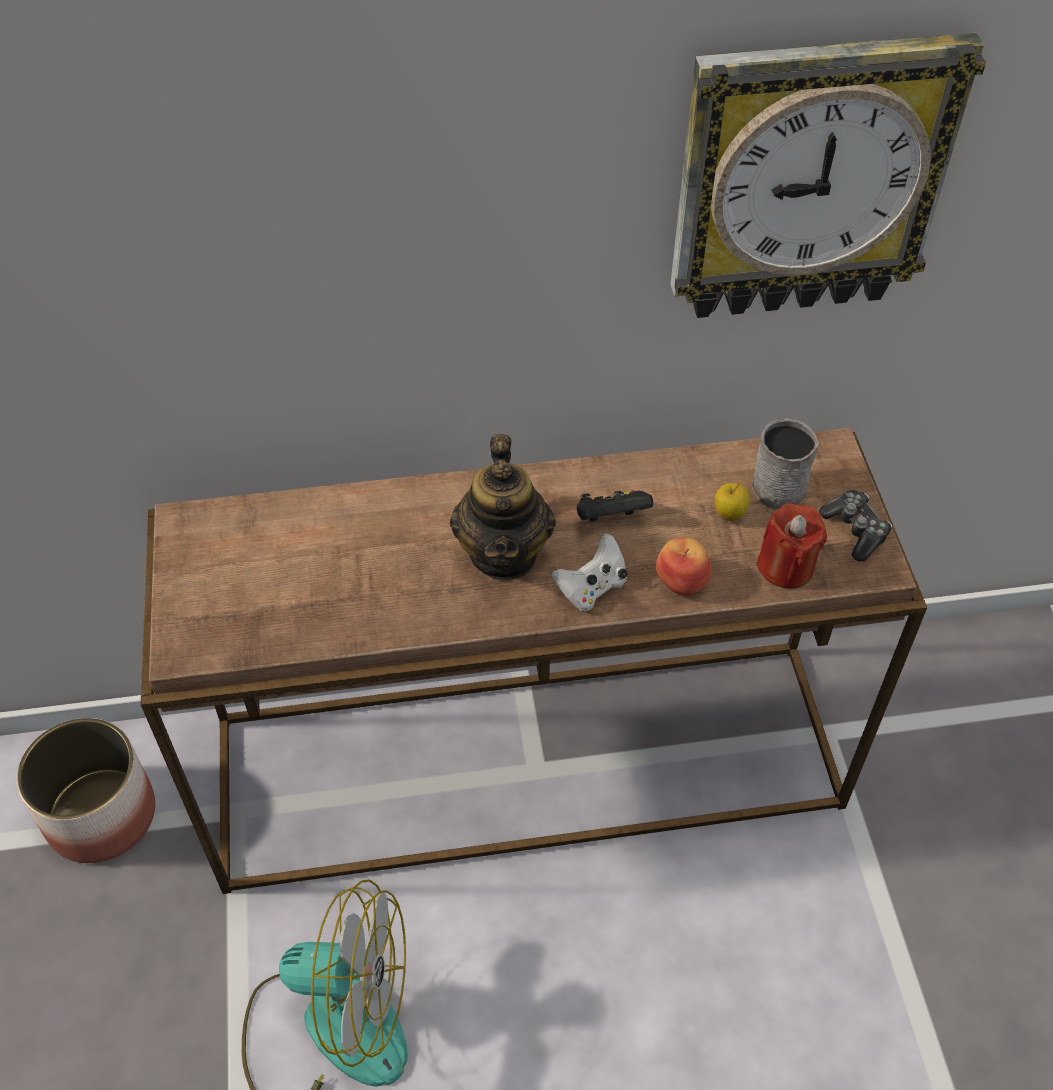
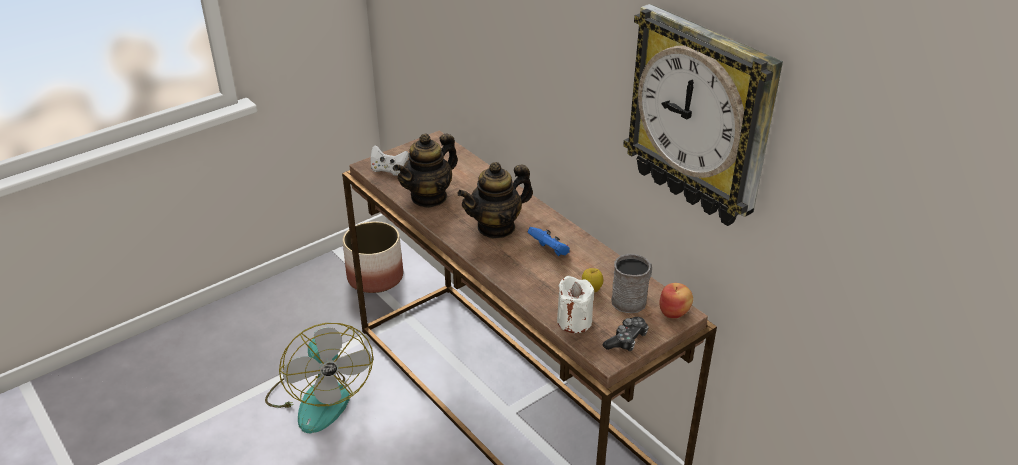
camera: 60 degrees right, 15 degrees down
white game controller [552,534,628,611] -> white game controller moved to [370,145,409,176]
black game controller [577,490,653,522] -> blue game controller [528,227,570,256]
apple [656,537,711,596] -> apple moved to [659,283,693,318]
red candle [756,503,827,589] -> white candle [557,276,594,333]
none -> teapot [394,133,458,208]

